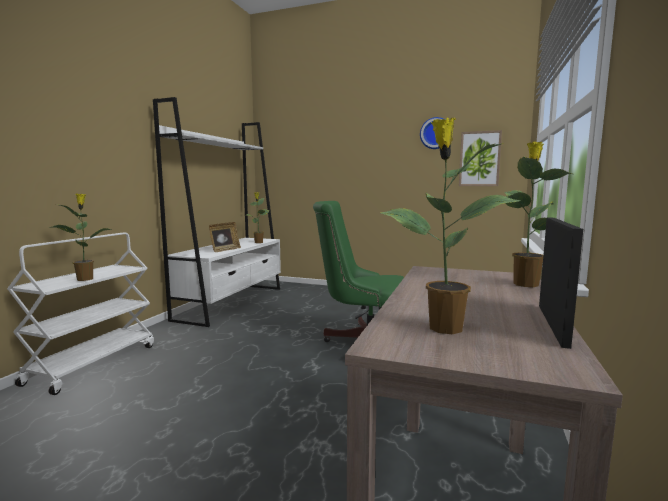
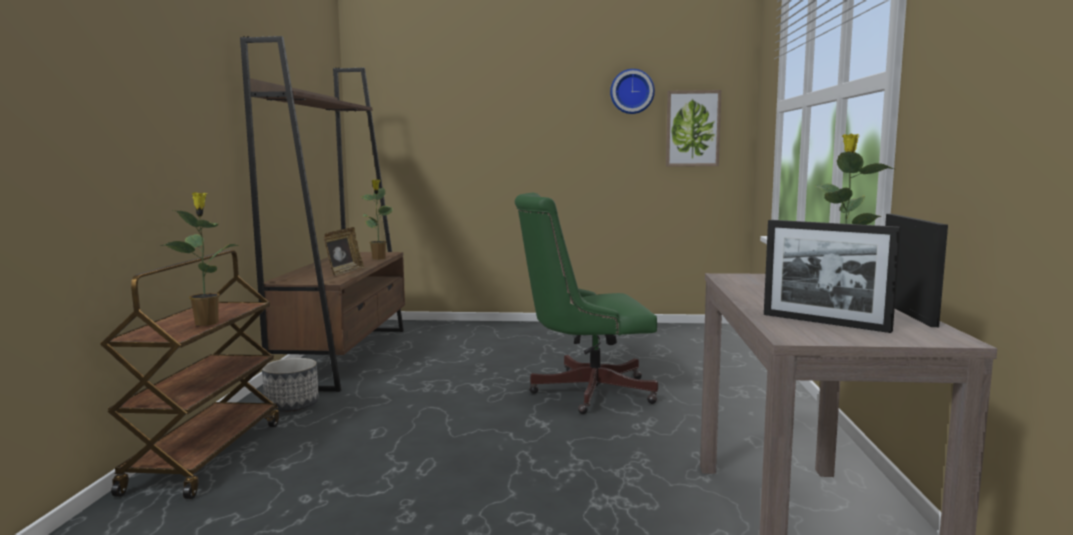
camera: 15 degrees left, 0 degrees up
white cart [7,233,154,395] -> brown cart [100,250,279,499]
white bookcase [153,97,281,327] -> brown bookcase [240,36,405,392]
potted plant [380,117,520,334] -> picture frame [764,220,901,333]
none -> planter [262,358,319,412]

